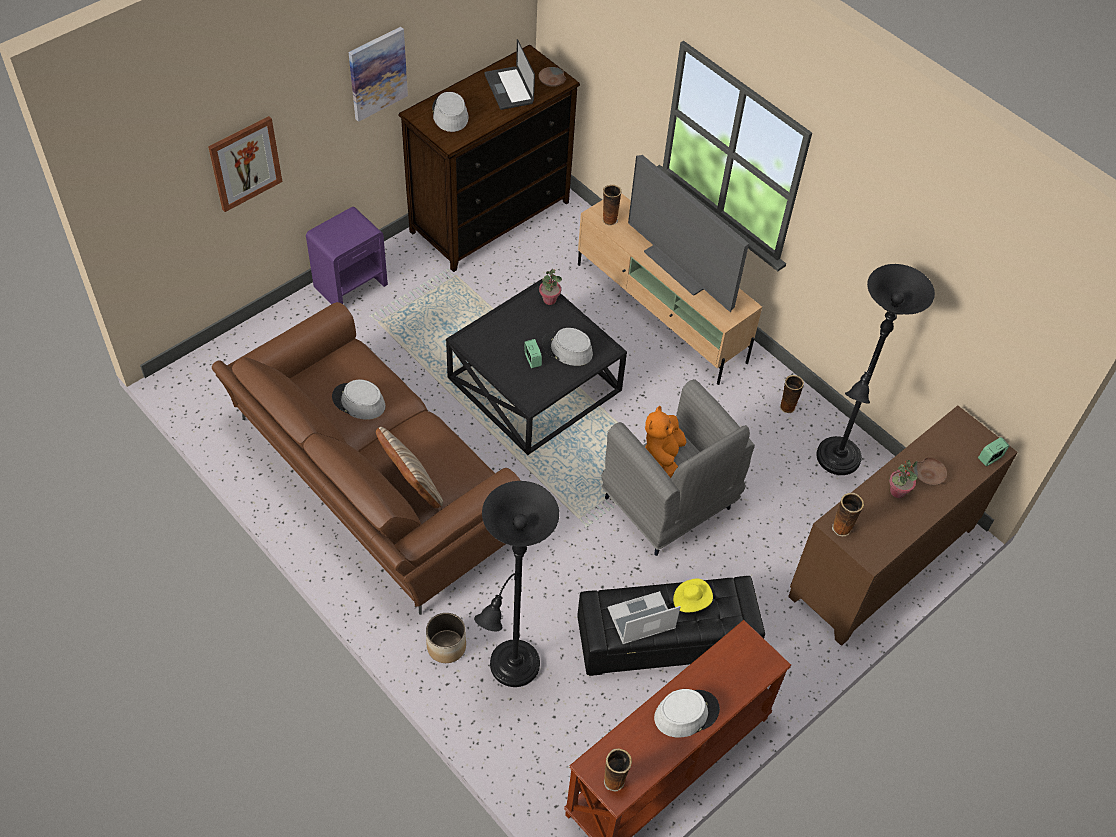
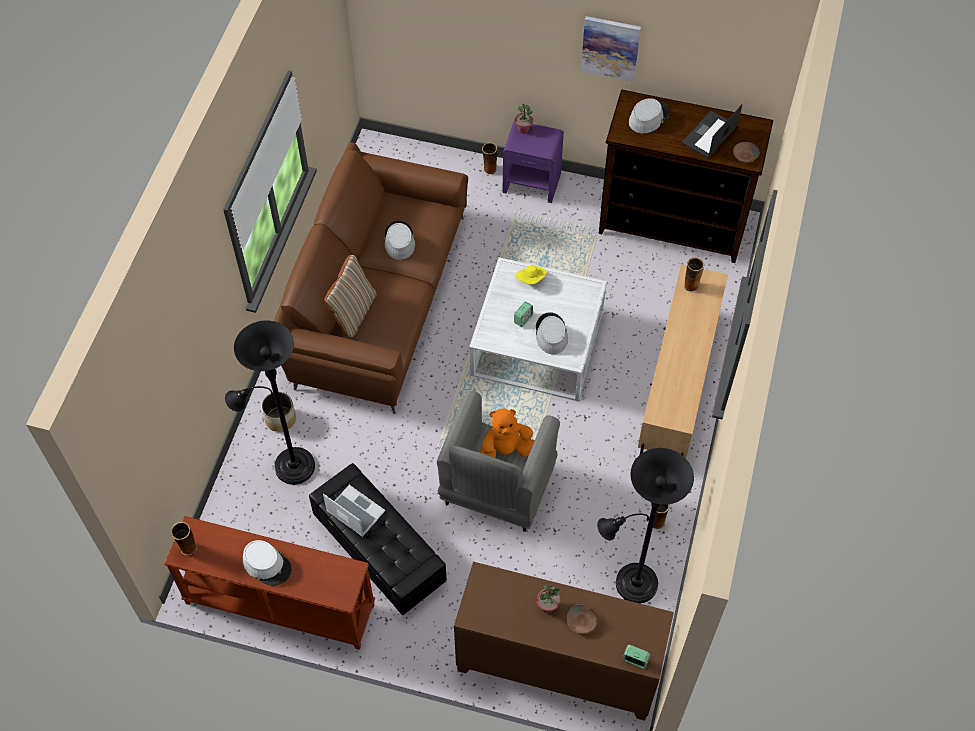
camera: 60 degrees right, 5 degrees up
picture [208,116,282,212] -> none
black coffee table [446,278,627,455] -> white coffee table [469,257,607,401]
potted plant [539,269,562,305] -> potted plant moved to [515,104,533,133]
television [628,155,749,312] -> none
yellow hat [673,579,713,613] -> yellow hat moved to [516,265,547,285]
vase [832,493,864,537] -> vase moved to [482,142,497,175]

